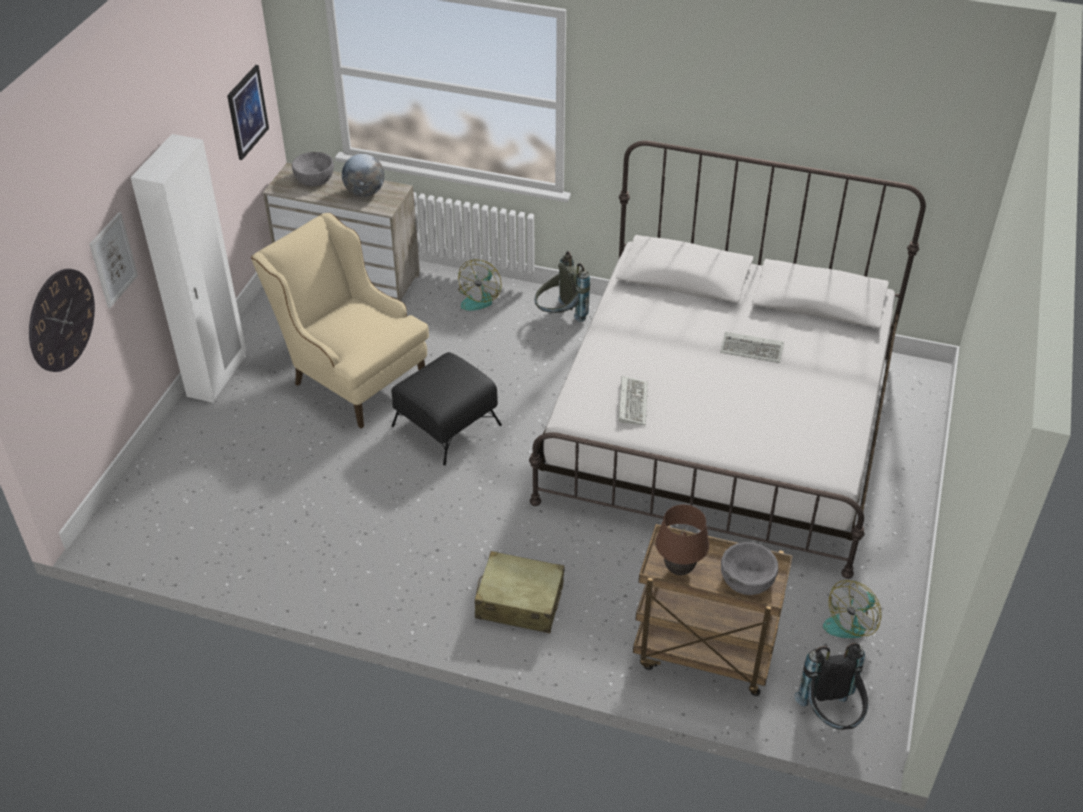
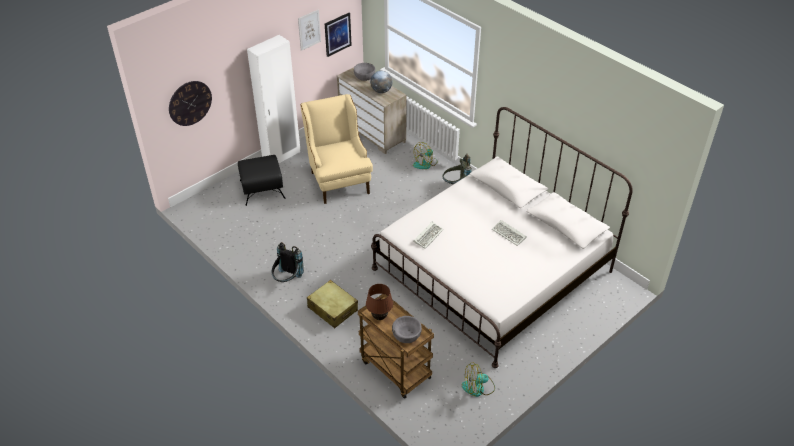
camera: 30 degrees right, 0 degrees up
picture [89,212,138,308] -> picture moved to [298,10,321,51]
black ottoman [391,352,502,465] -> black ottoman moved to [238,155,285,206]
black backpack [794,643,868,730] -> black backpack moved to [272,242,304,282]

